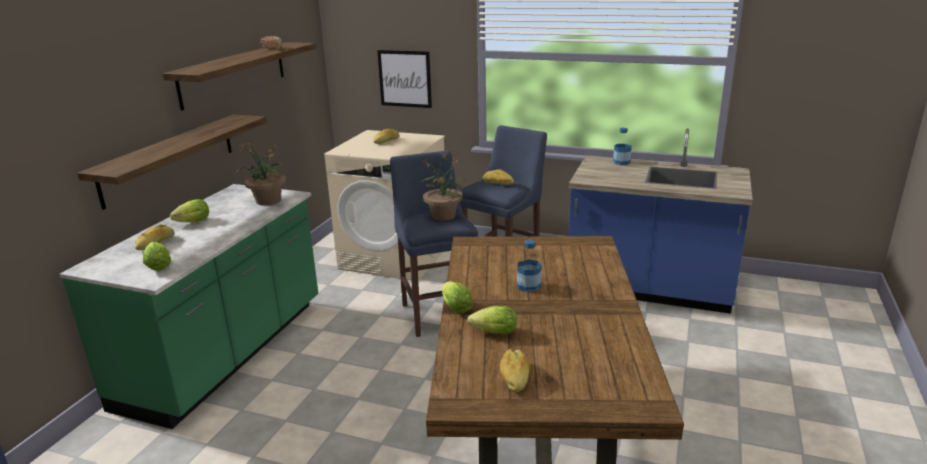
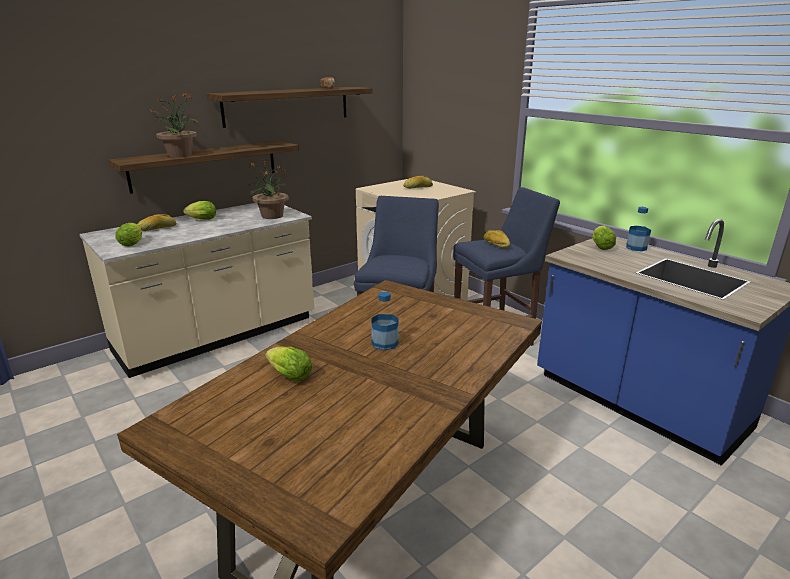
camera: 30 degrees right, 0 degrees up
green counter [60,184,318,429] -> beige counter [79,203,314,378]
picture [377,50,432,108] -> none
potted plant [419,152,466,221] -> potted plant moved to [149,93,199,157]
lettuce [442,281,473,313] -> lettuce moved to [592,226,616,250]
bread [500,348,529,392] -> none

